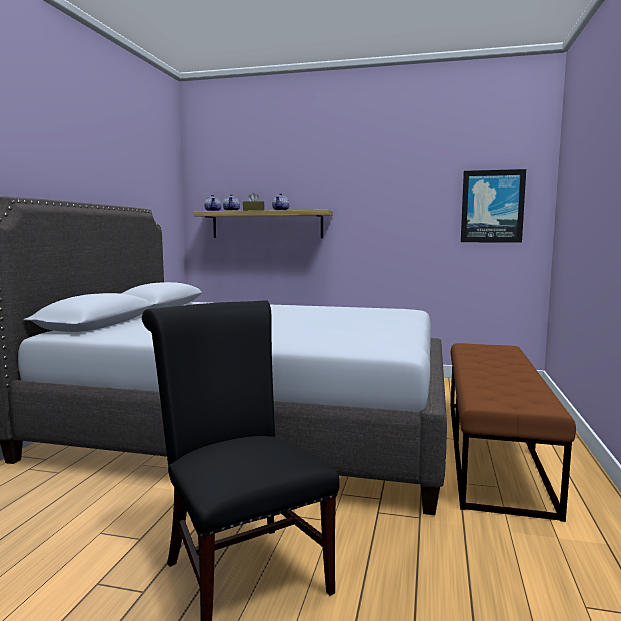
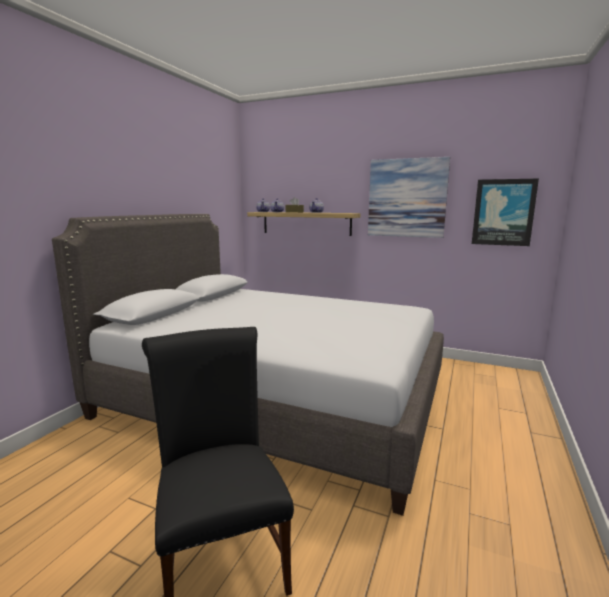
camera: 10 degrees right, 5 degrees up
brown bench [450,343,576,522] -> none
none -> picture [368,157,450,238]

